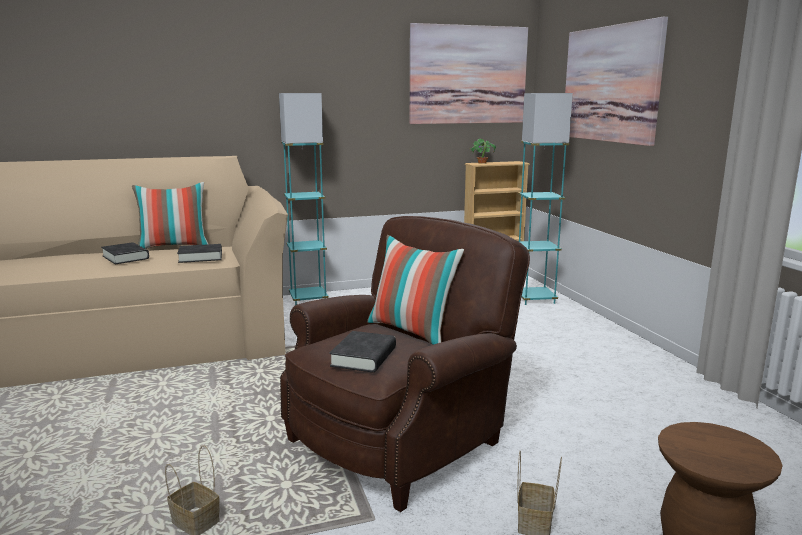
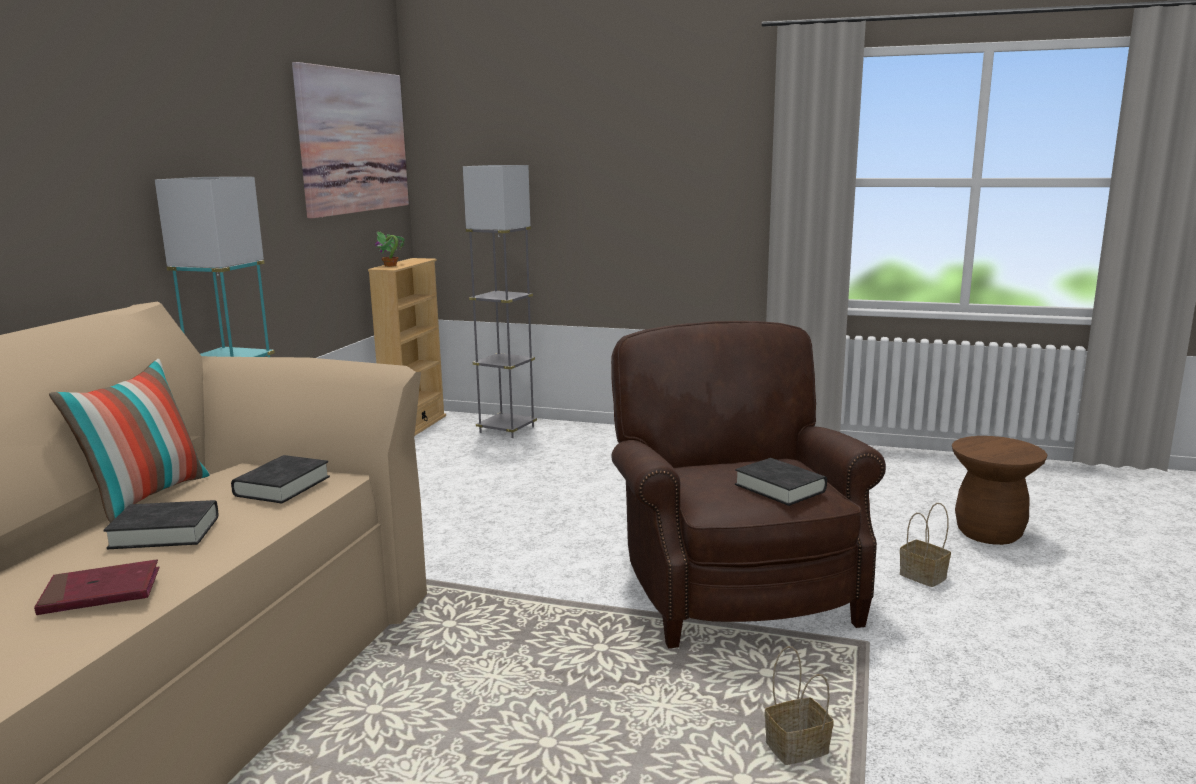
camera: 55 degrees left, 0 degrees up
pillow [367,235,464,345] -> none
turquoise floor lamp [518,93,573,305] -> grey floor lamp [463,165,537,438]
picture [565,17,668,146] -> none
none -> red book [34,559,160,615]

